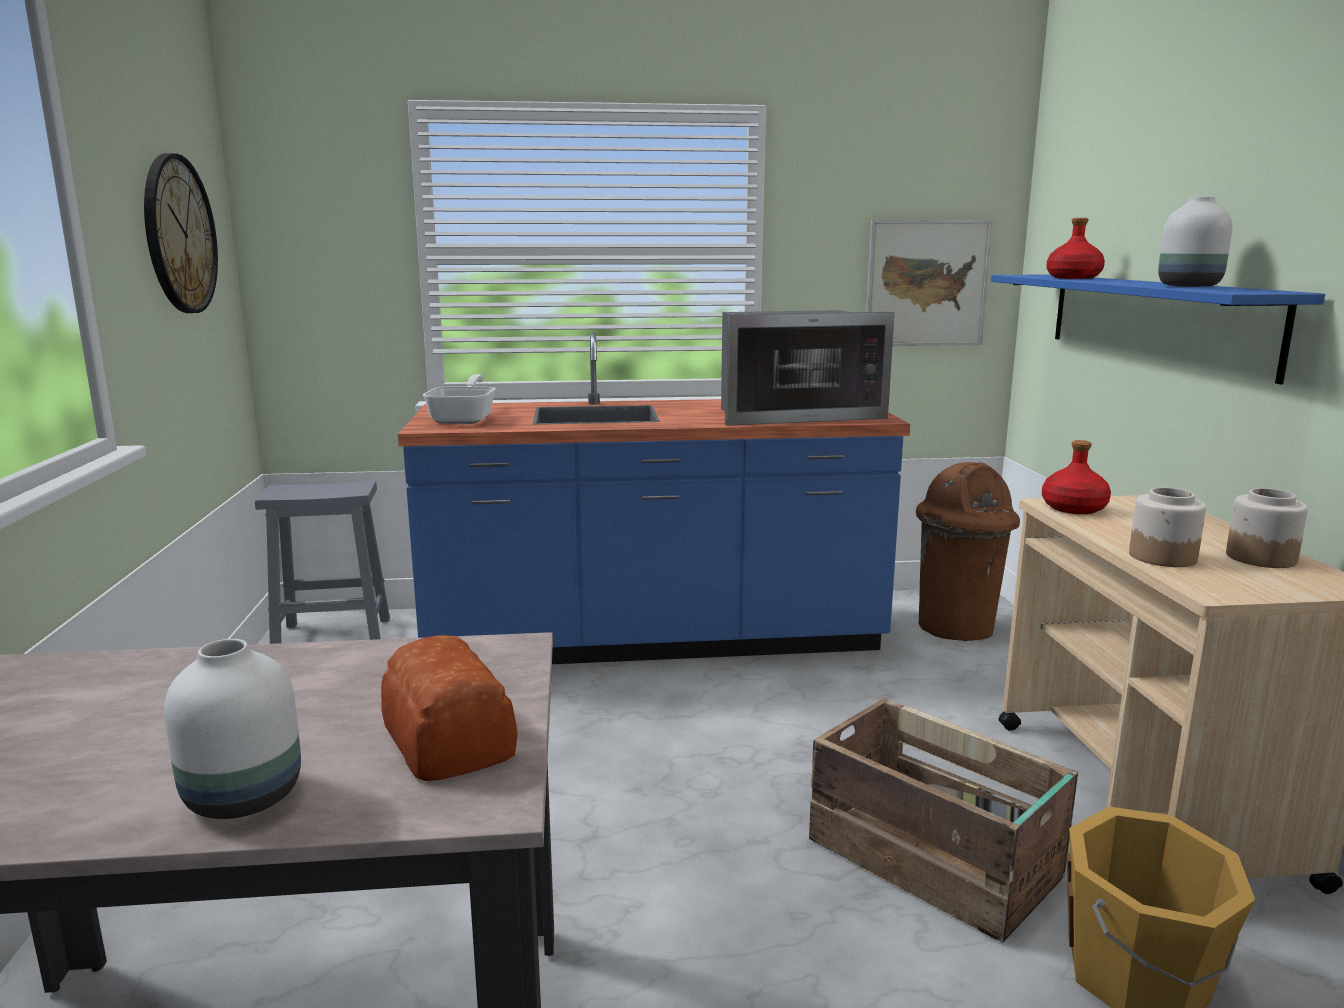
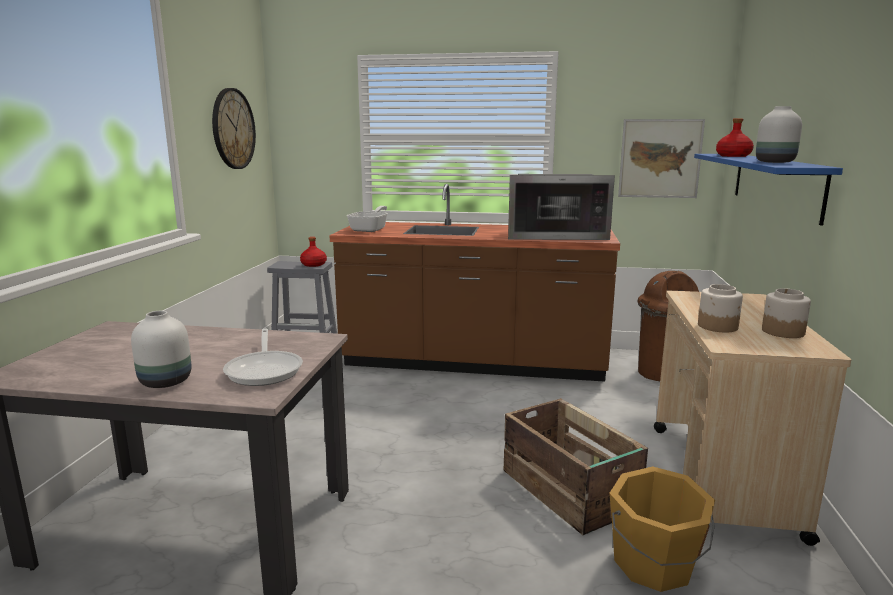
camera: 15 degrees right, 0 degrees up
bread [381,635,518,781] -> frying pan [223,329,303,386]
blue counter [398,332,910,664] -> brown counter [329,184,620,382]
red bottle [1042,440,1111,514] -> red bottle moved to [300,237,327,267]

